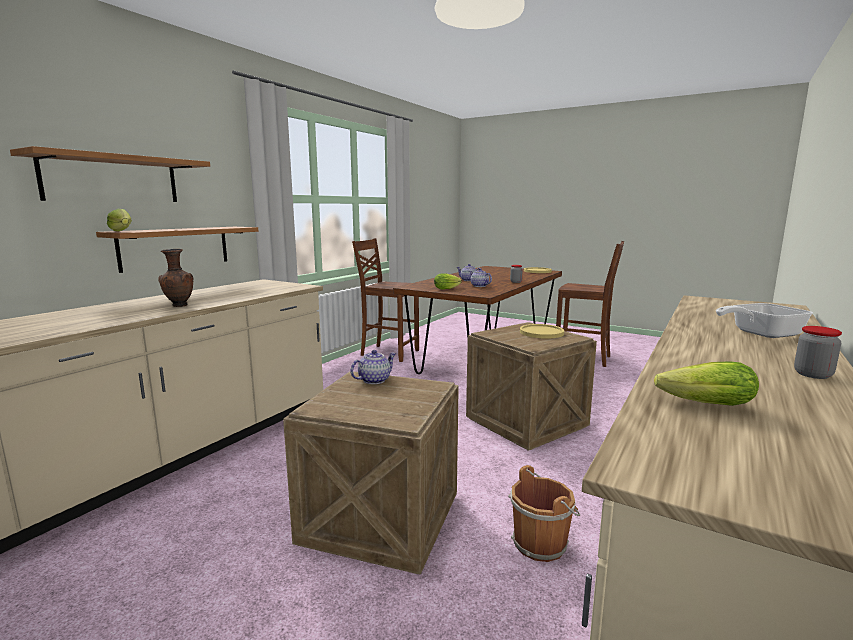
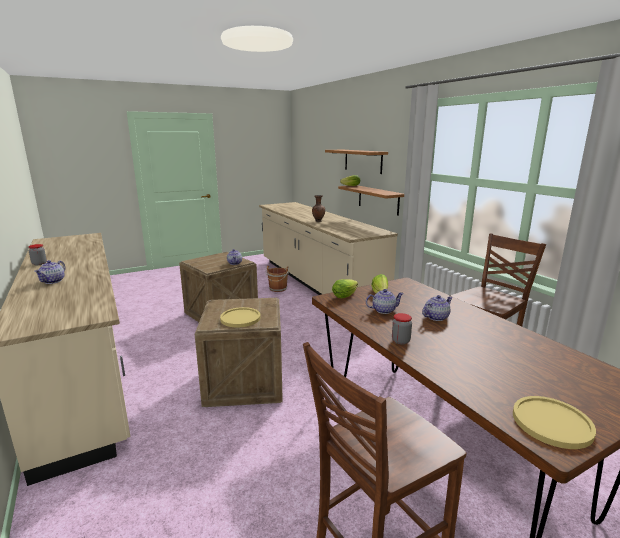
camera: 120 degrees right, 5 degrees up
brown bucket [508,465,580,562] -> brown bucket moved to [266,266,289,292]
lettuce [654,361,759,406] -> lettuce moved to [332,279,358,298]
frying pan [716,303,813,338] -> teapot [34,260,65,284]

